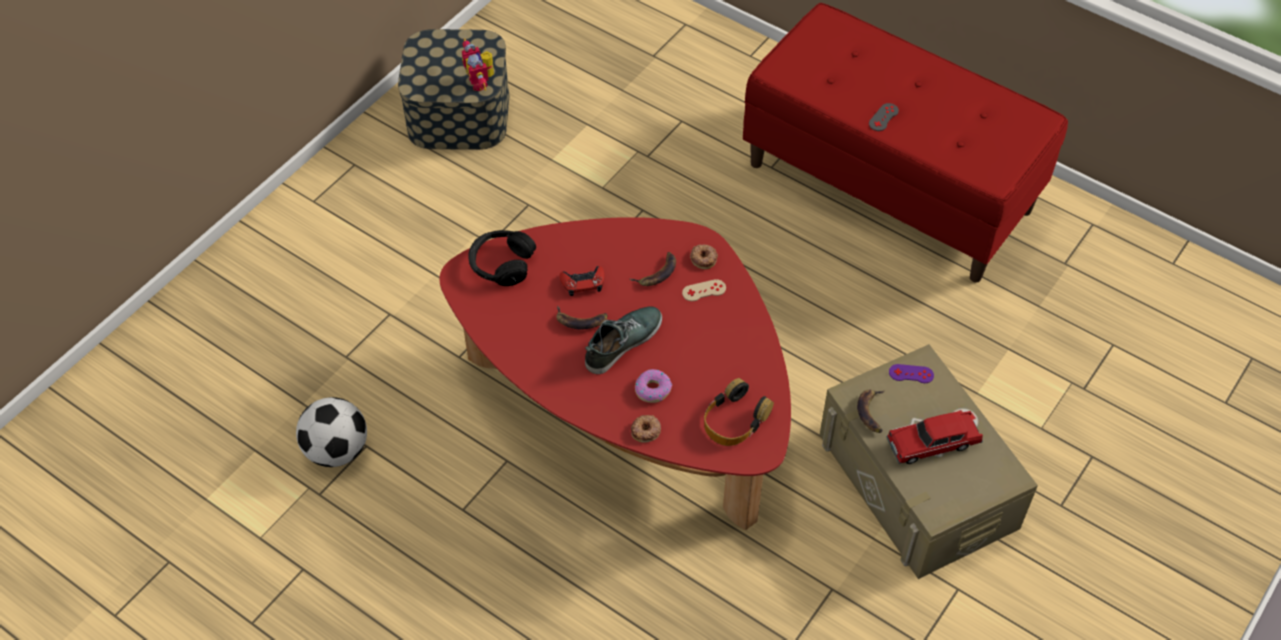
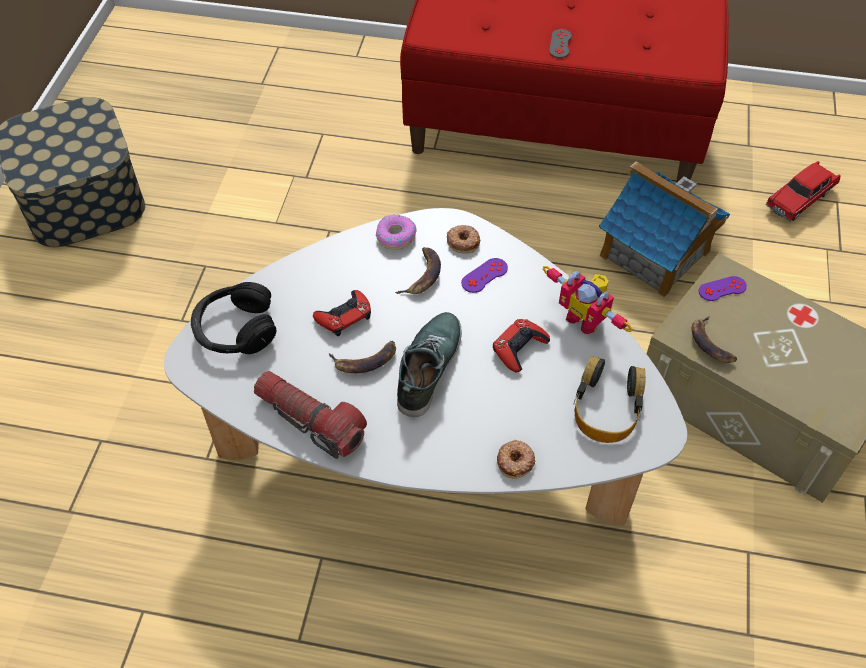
camera: 25 degrees left, 0 degrees up
football [296,397,367,467] -> none
red coffee table [439,217,791,530] -> white coffee table [164,208,687,526]
toy robot [462,38,494,91] -> toy robot moved to [543,266,632,334]
donut [635,369,672,403] -> donut moved to [376,214,416,250]
beige game controller [682,279,726,301] -> purple game controller [461,258,508,293]
red toy car [886,411,983,464] -> red toy car moved to [765,161,841,222]
none -> flashlight [254,371,367,459]
none -> red game controller [493,319,550,372]
none -> toy house [599,161,730,297]

